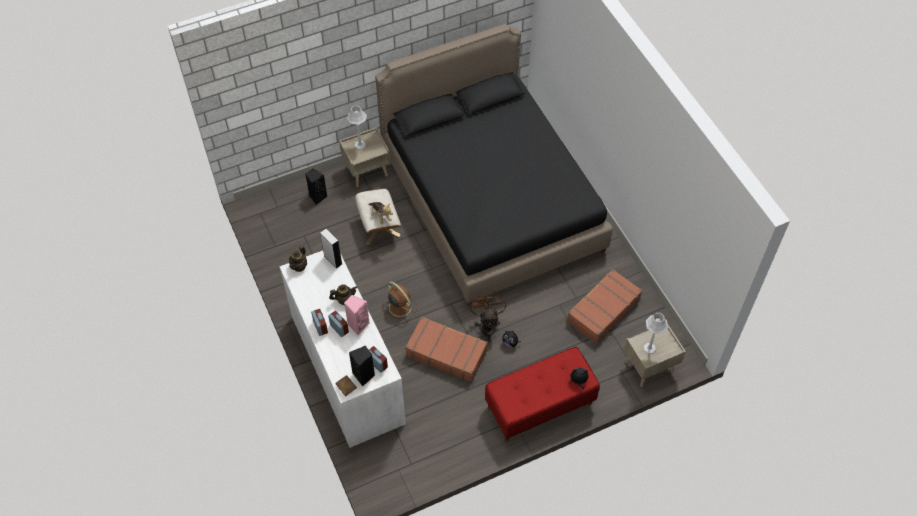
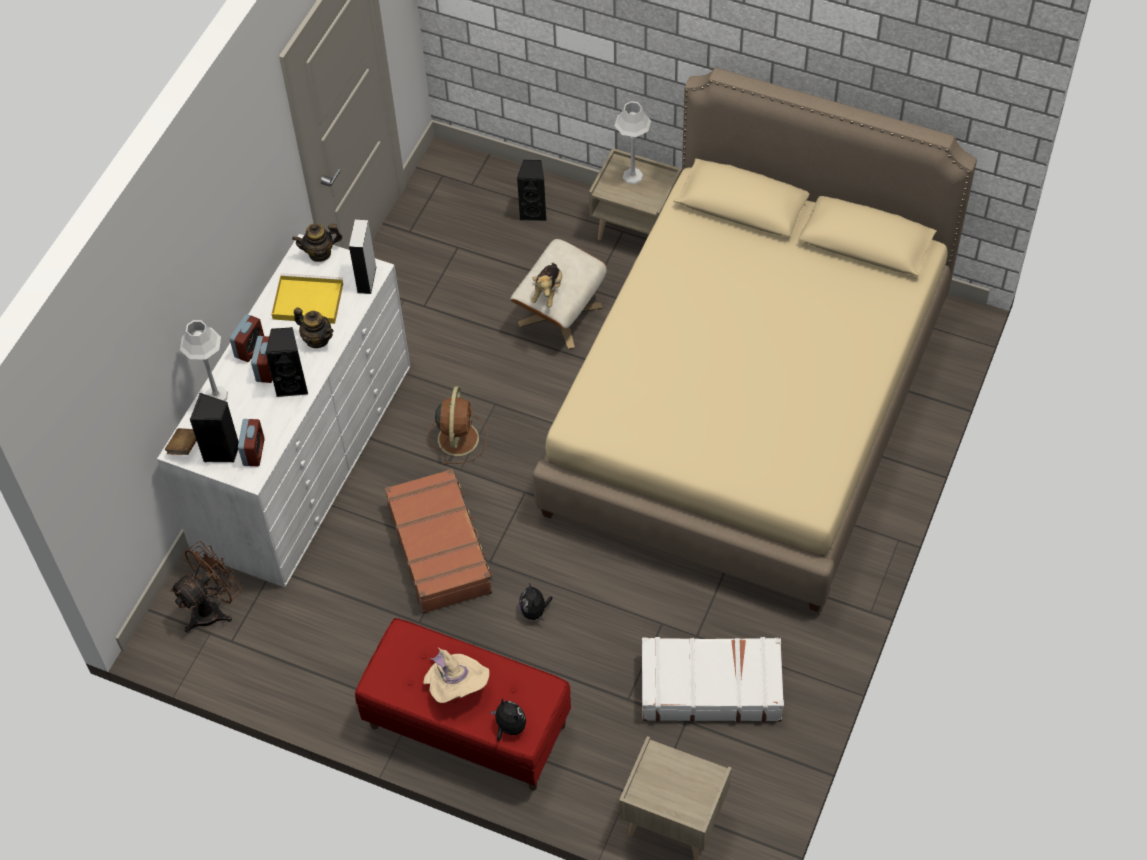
camera: 50 degrees right, 0 degrees up
pink speaker [344,295,370,335] -> black speaker [265,327,308,397]
black bed [375,24,613,306] -> beige bed [533,68,977,612]
brown fan [470,291,506,342] -> brown fan moved to [170,541,243,633]
brown suitcase [567,269,643,344] -> white suitcase [642,637,784,722]
grey table lamp [643,313,668,354] -> grey table lamp moved to [180,320,228,401]
none -> yellow tray [272,273,343,324]
none -> beige hat [423,647,490,703]

